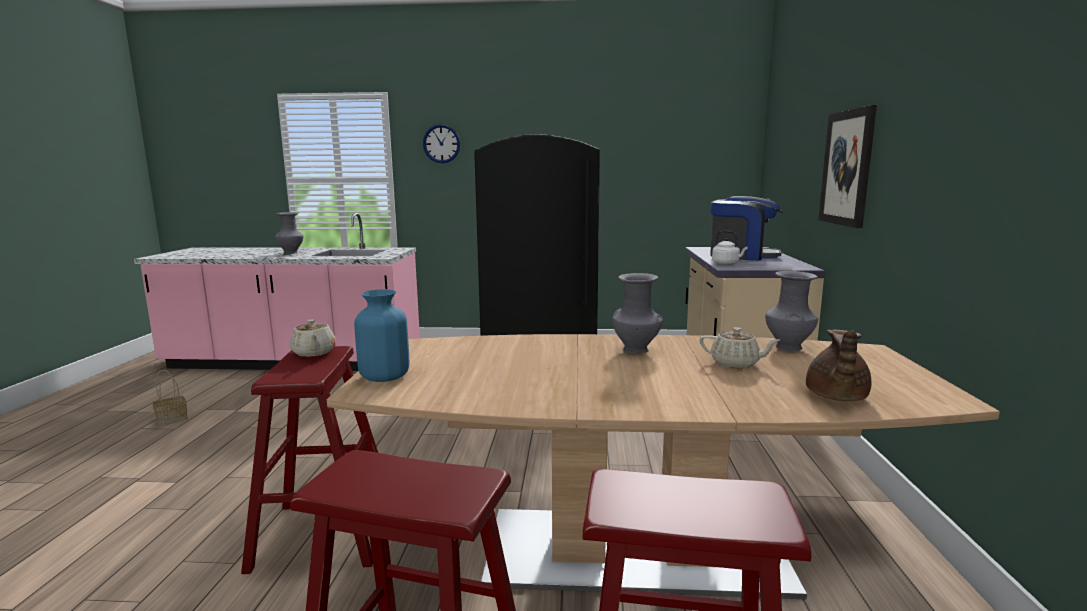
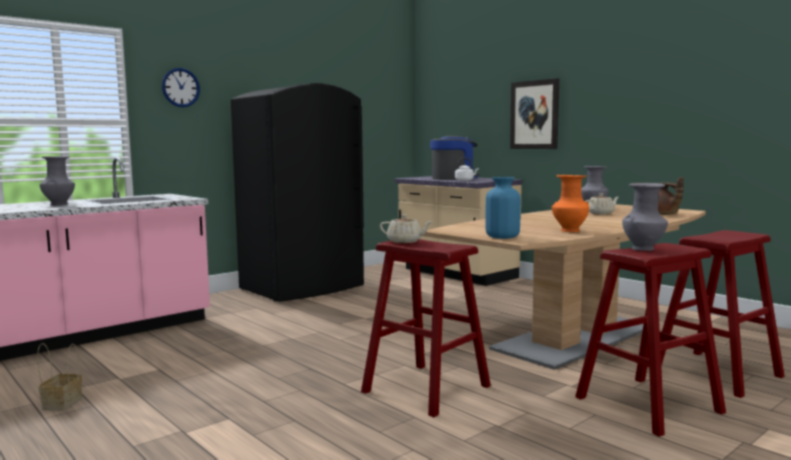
camera: 45 degrees left, 5 degrees down
grey vase [613,273,663,354] -> grey vase moved to [622,183,668,251]
none -> orange vase [552,175,589,232]

